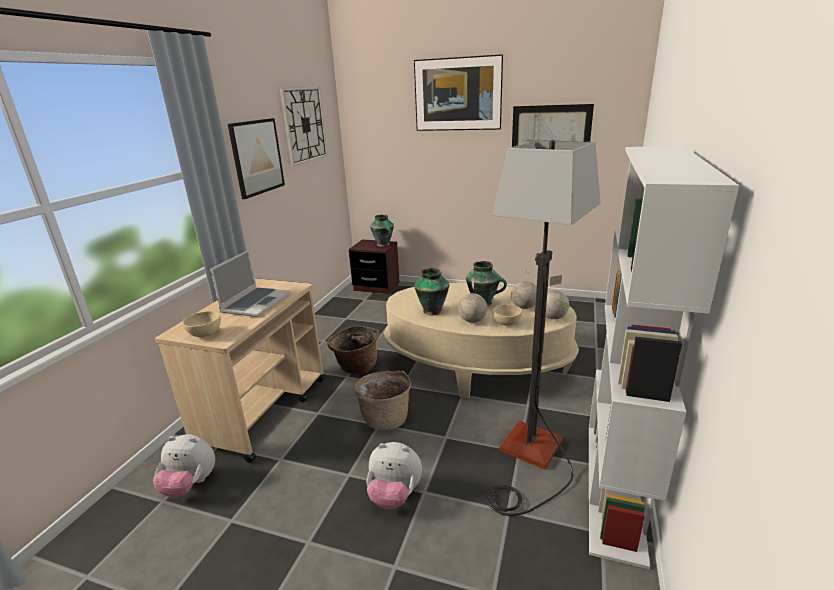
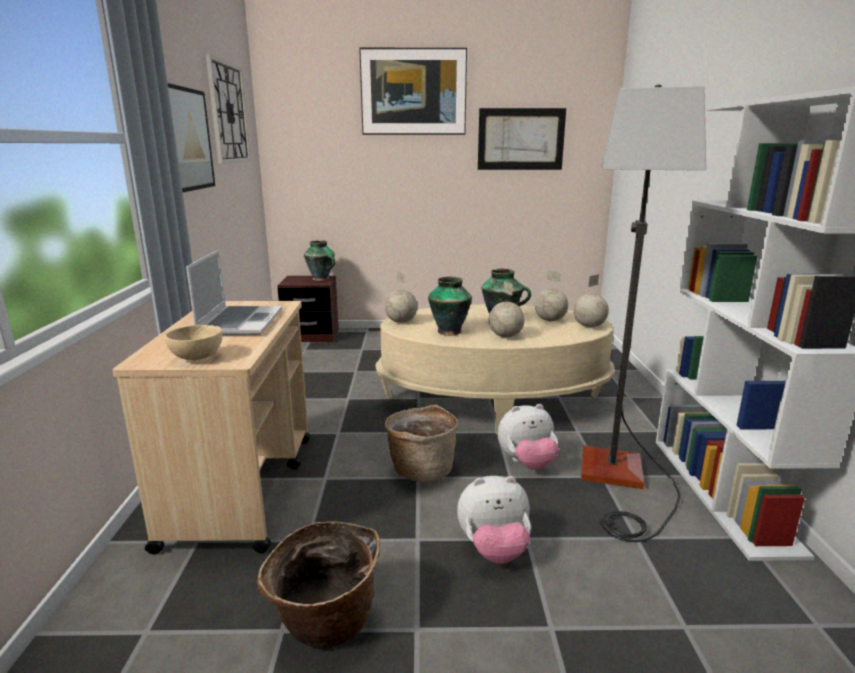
camera: 20 degrees left, 5 degrees down
plush toy [153,434,215,498] -> plush toy moved to [498,404,559,470]
basket [327,326,380,374] -> basket moved to [257,522,380,648]
beige bowl [493,304,522,326] -> none
none -> globe [384,271,417,323]

